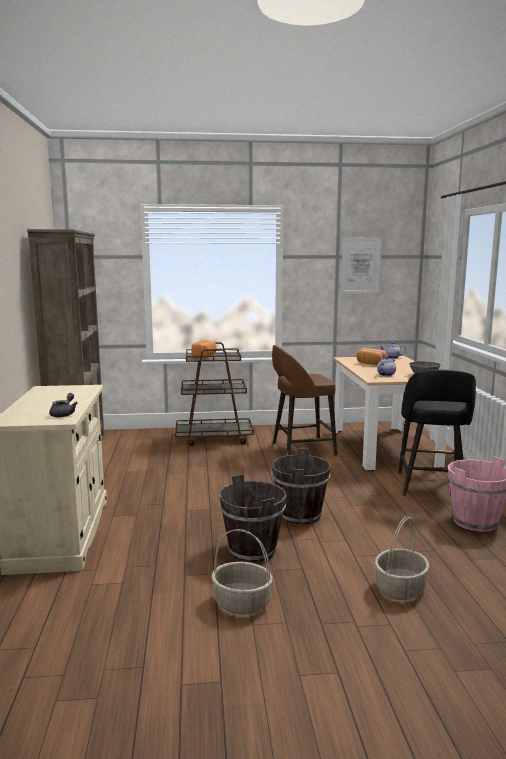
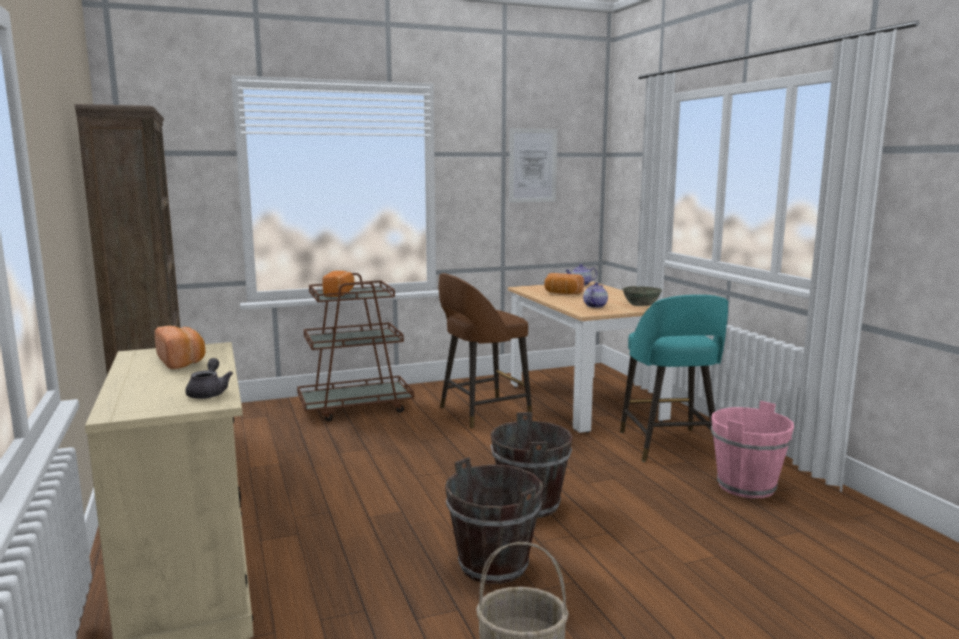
camera: 15 degrees left, 0 degrees up
basket [375,516,429,600] -> none
black stool [398,370,476,496] -> turquoise stool [620,295,728,462]
none -> bread [155,326,205,369]

